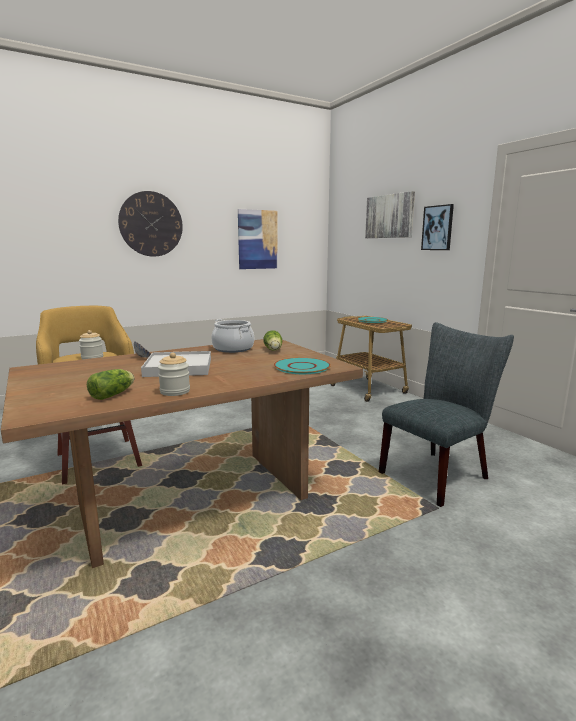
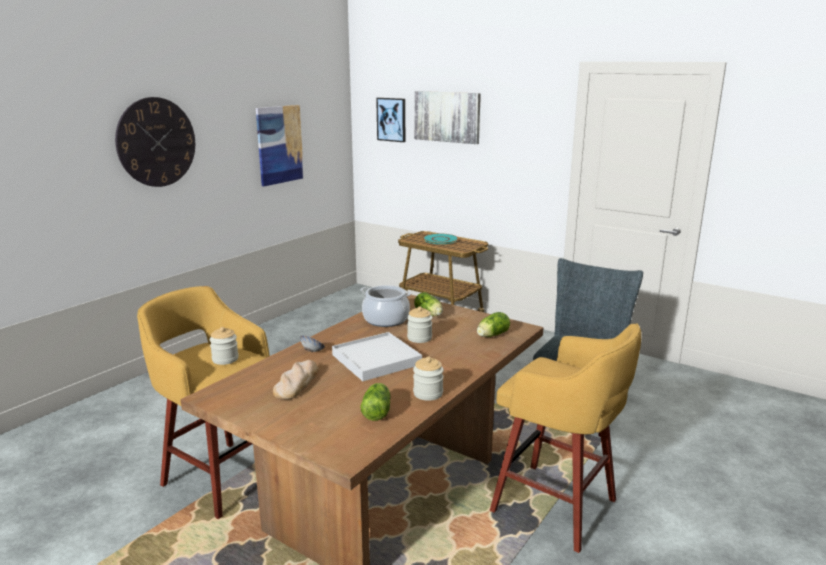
camera: 25 degrees left, 5 degrees up
turquoise plate [274,357,331,374] -> lettuce [477,312,510,337]
picture [421,204,454,250] -> picture moved to [376,98,405,142]
none -> bread [273,360,318,400]
none -> jar [407,306,432,343]
none -> yellow stool [490,323,642,553]

